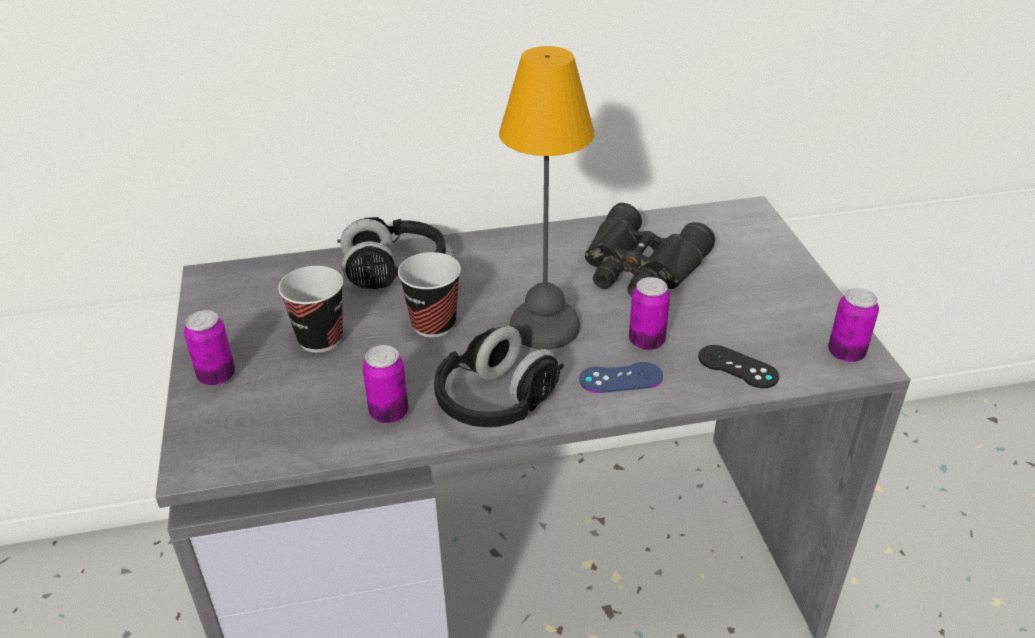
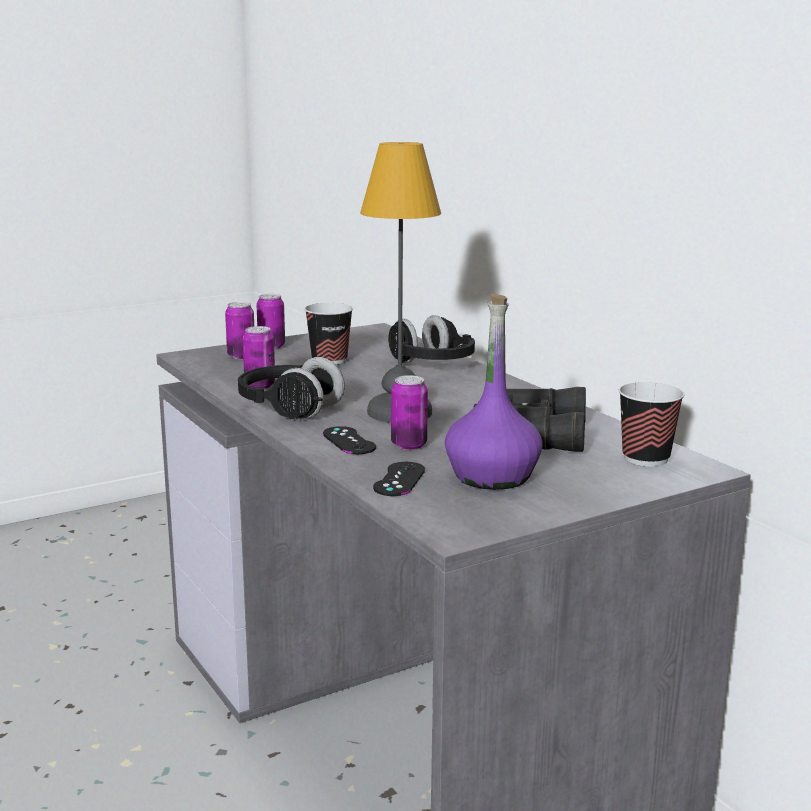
camera: 70 degrees right, 20 degrees down
cup [398,252,461,338] -> cup moved to [619,382,684,467]
blue game controller [579,362,663,393] -> black game controller [323,426,376,454]
can [828,288,879,363] -> can moved to [225,302,254,359]
none -> purple bottle [445,294,543,490]

